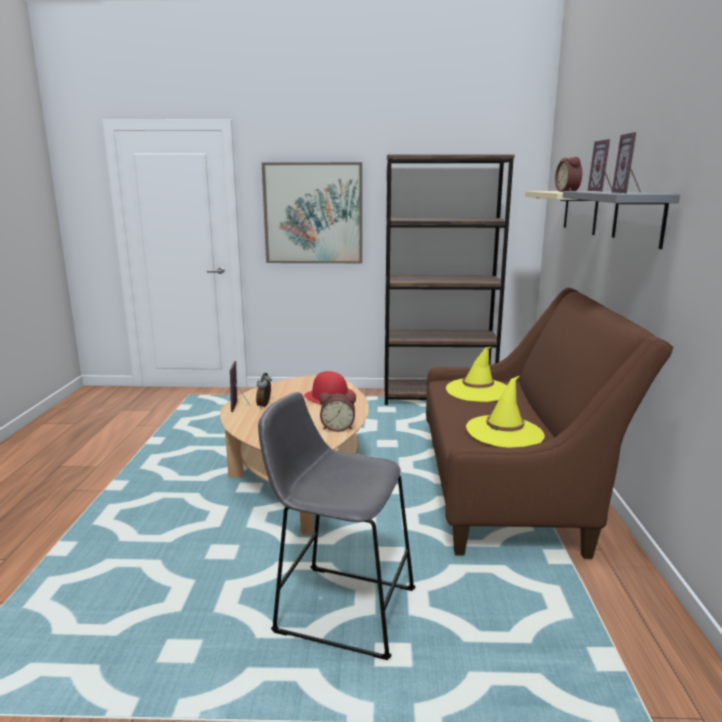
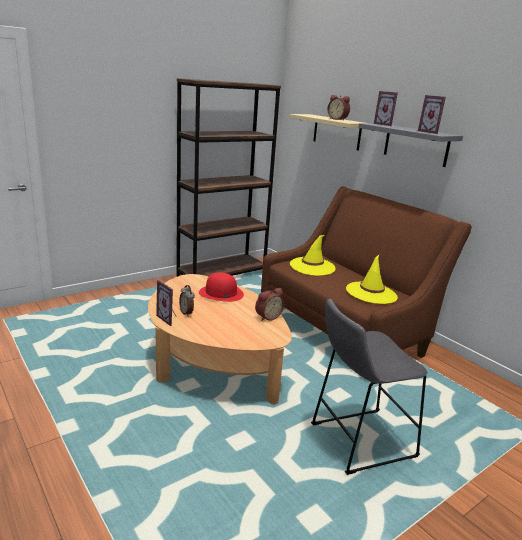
camera: 40 degrees left, 5 degrees up
picture [262,162,362,263] -> none

